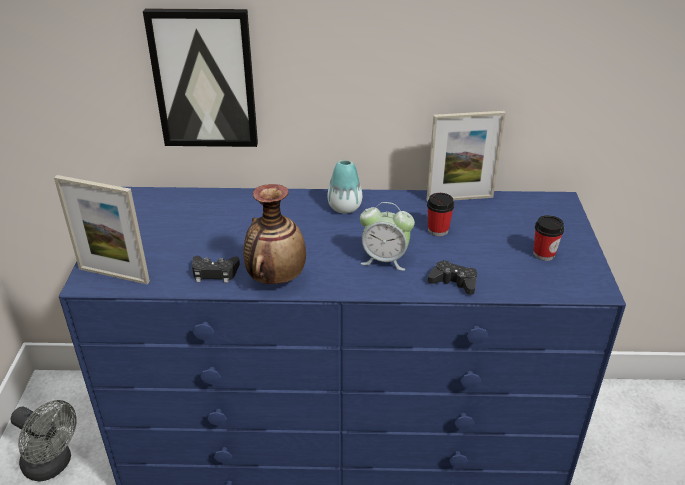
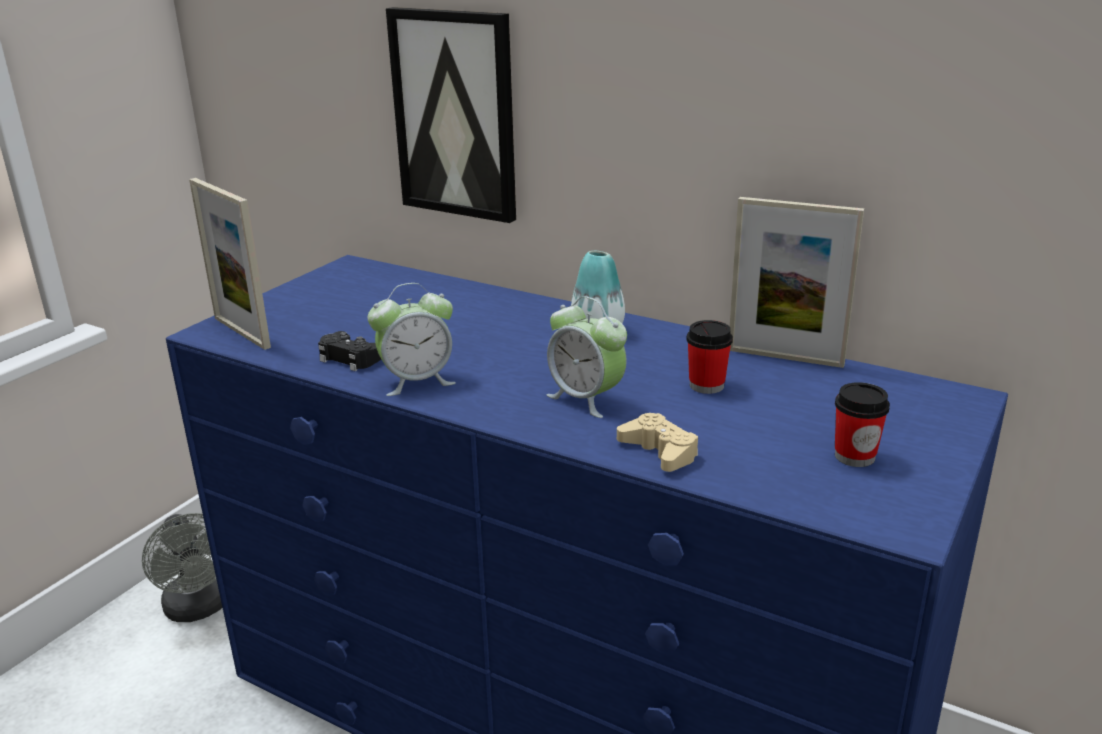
camera: 30 degrees right, 10 degrees down
vase [243,184,306,284] -> alarm clock [368,283,456,396]
black game controller [428,260,477,295] -> beige game controller [617,413,698,472]

